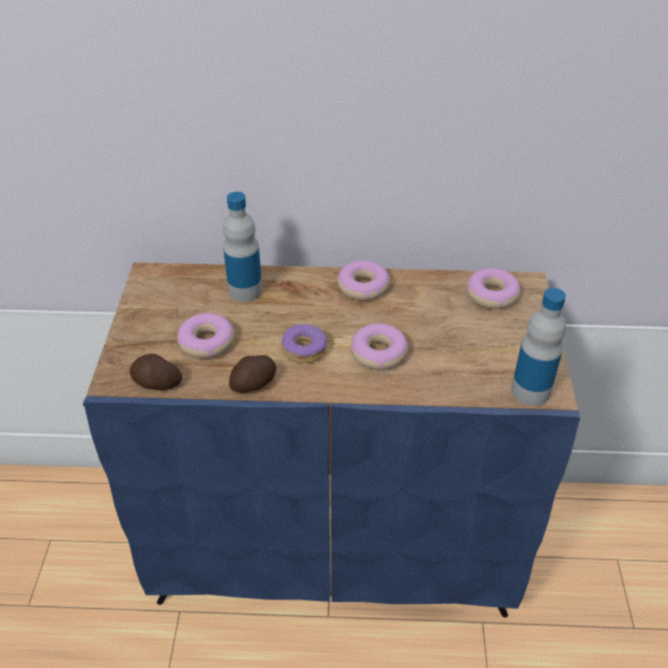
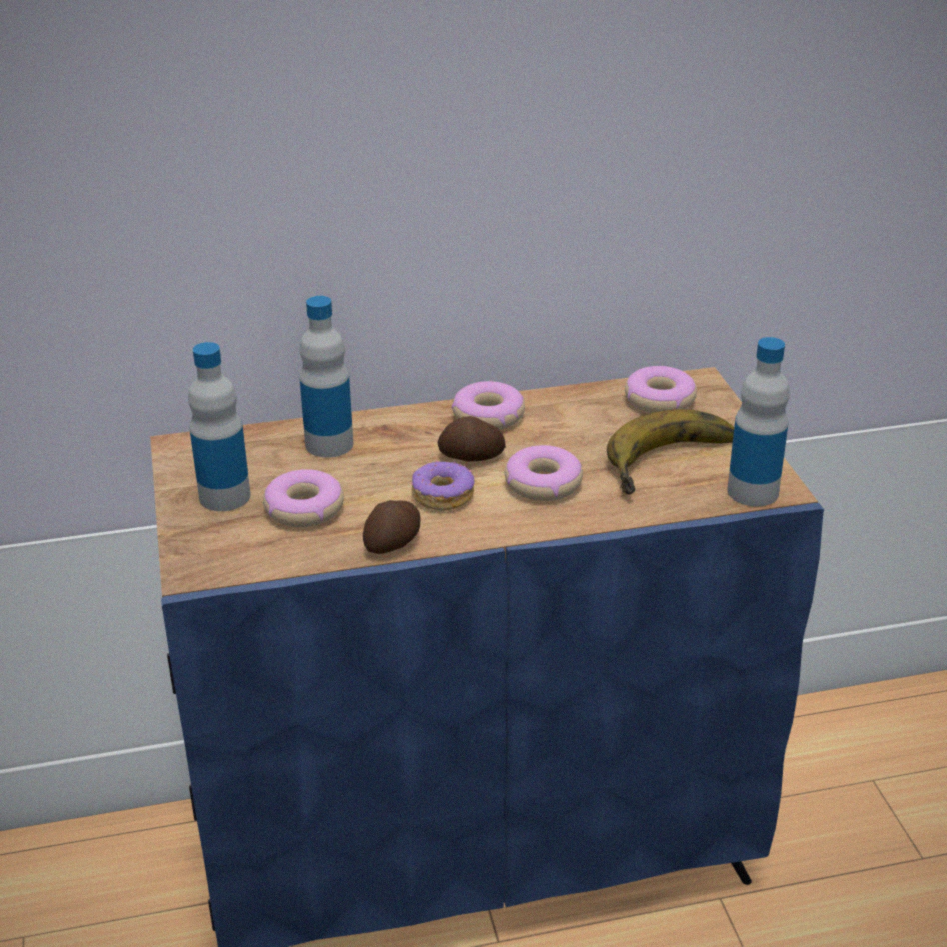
camera: 15 degrees left, 10 degrees down
potato [130,354,182,390] -> potato moved to [437,416,506,461]
none -> bottle [188,342,250,511]
none -> banana [607,409,734,494]

